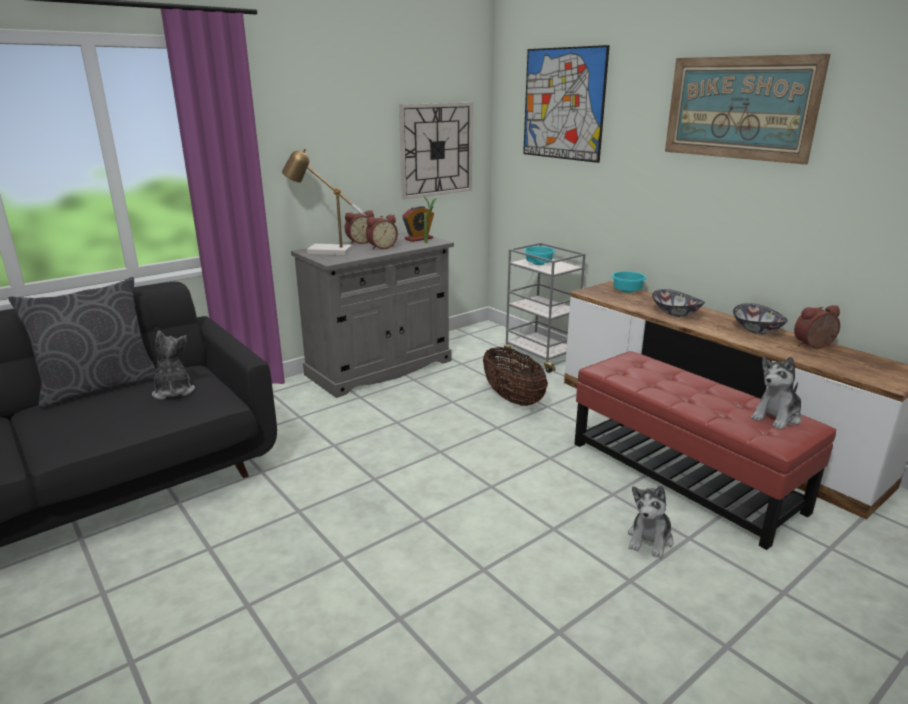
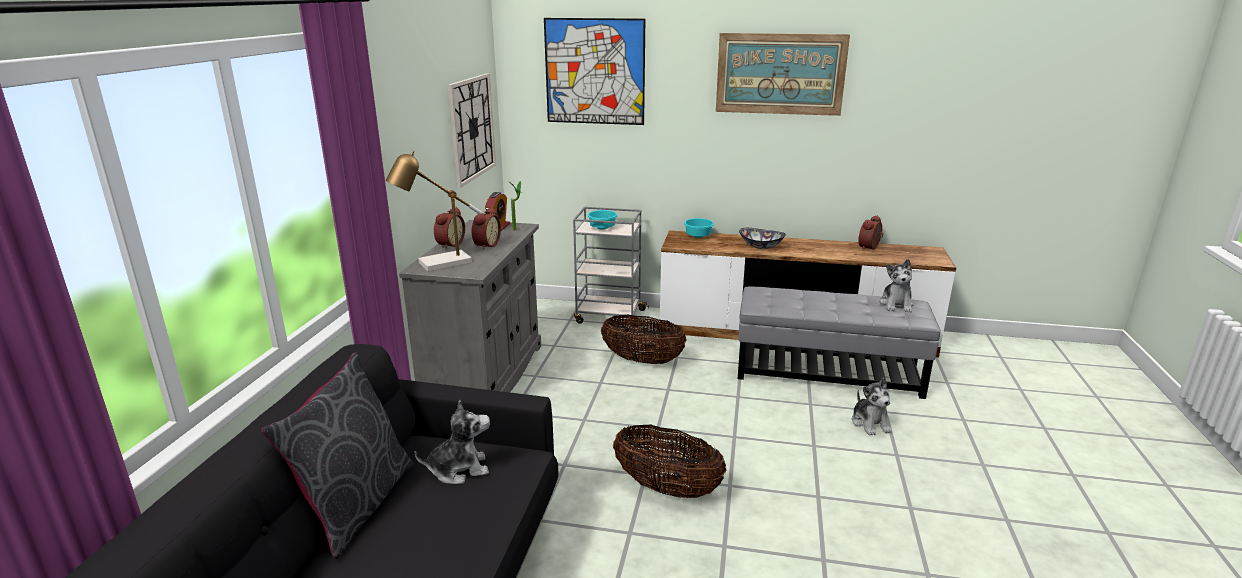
camera: 40 degrees left, 0 degrees up
plush toy [152,330,195,400] -> plush toy turned 135 degrees clockwise [415,400,490,484]
red ottoman [575,351,837,550] -> grey ottoman [738,287,941,399]
bowl [733,303,788,334] -> none
none -> basket [613,424,726,498]

